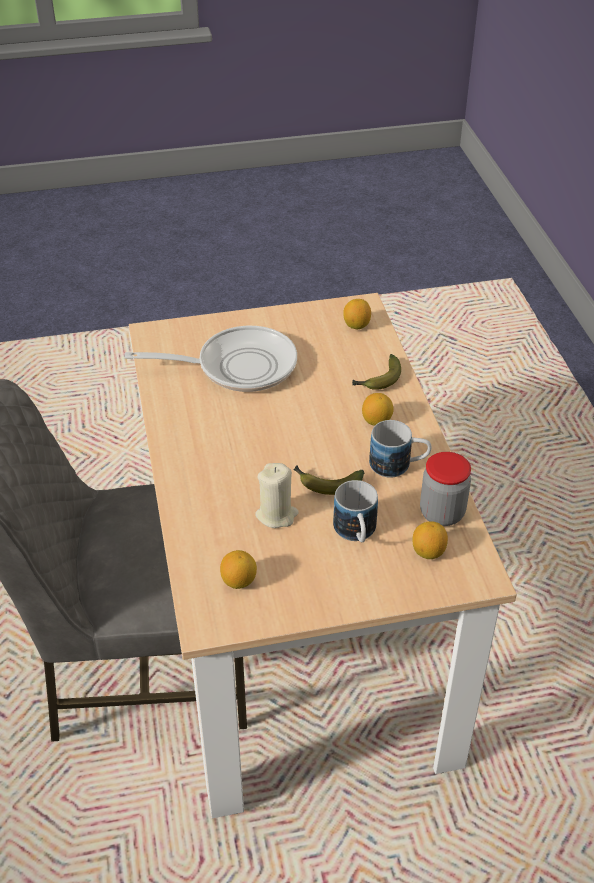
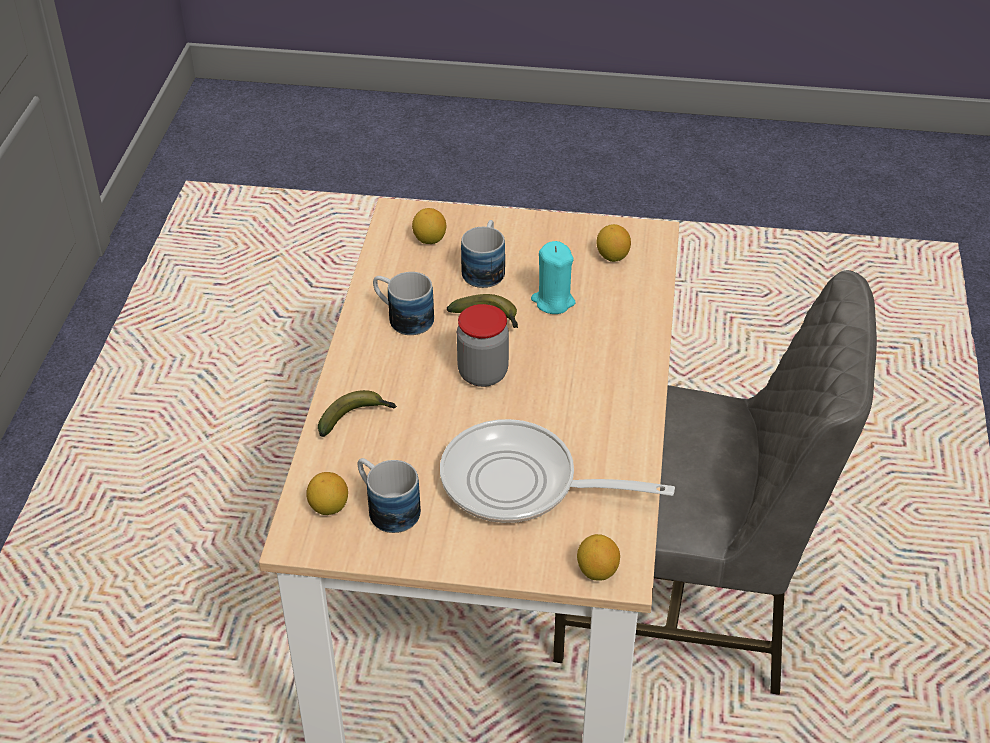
camera: 160 degrees left, 0 degrees up
beige candle [255,463,299,528] -> turquoise candle [531,241,576,314]
lemon [362,393,394,426] -> lemon moved to [577,534,620,581]
jar [420,452,471,526] -> jar moved to [457,304,509,387]
none -> mug [358,458,421,533]

